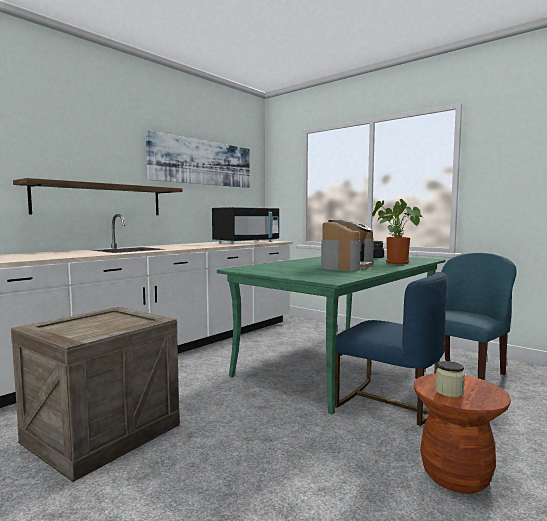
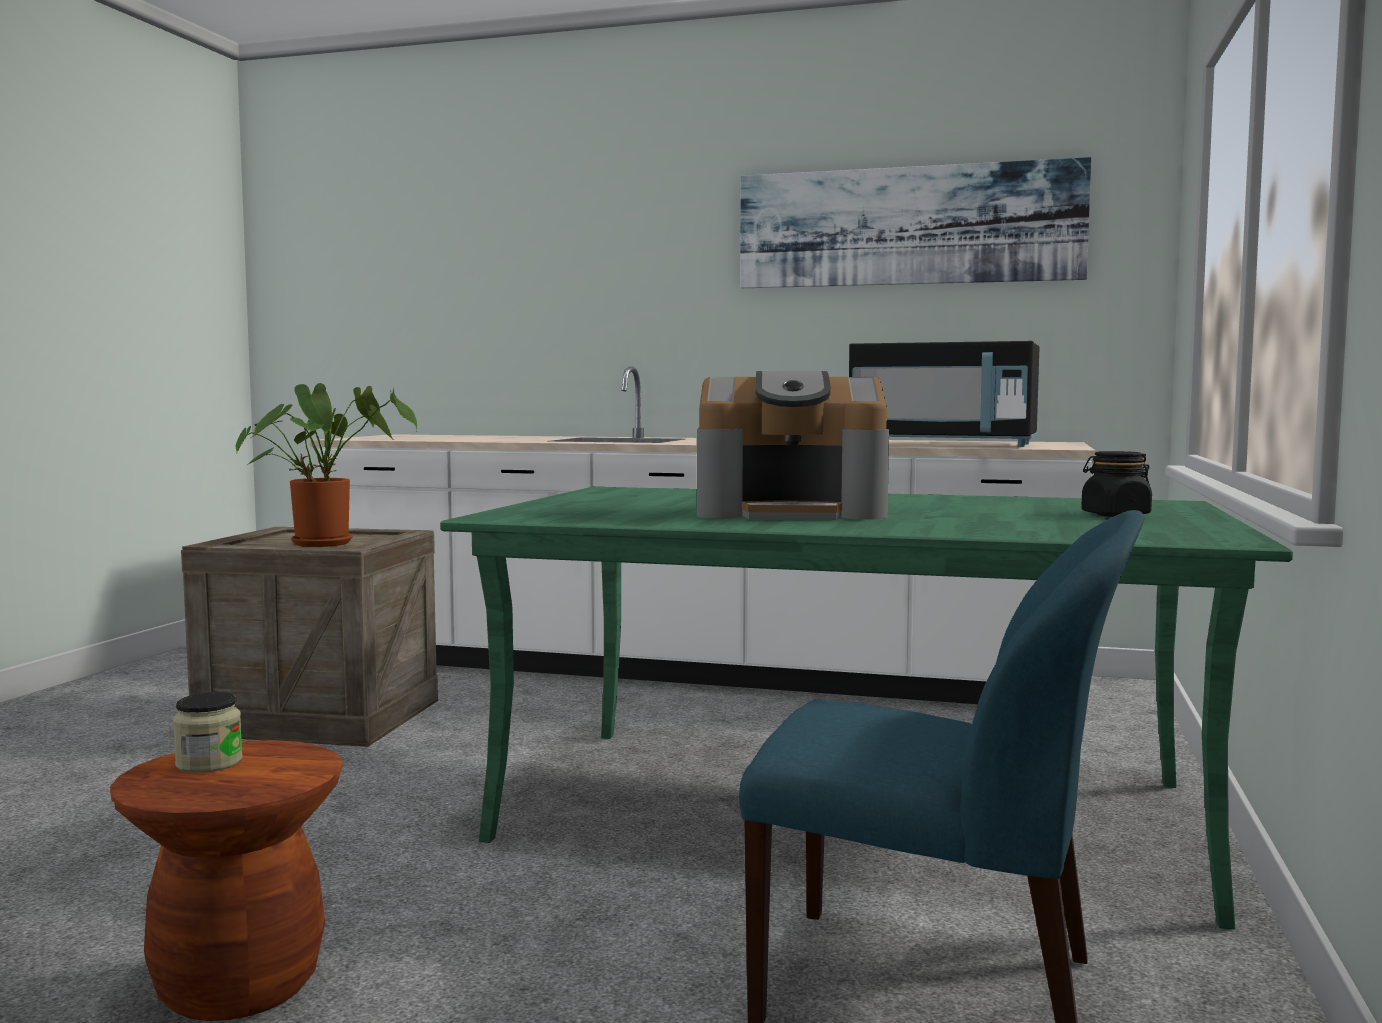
camera: 65 degrees right, 0 degrees up
shelf [13,178,183,215] -> none
blue chair [335,272,447,426] -> none
potted plant [372,199,422,264] -> potted plant moved to [236,383,417,547]

